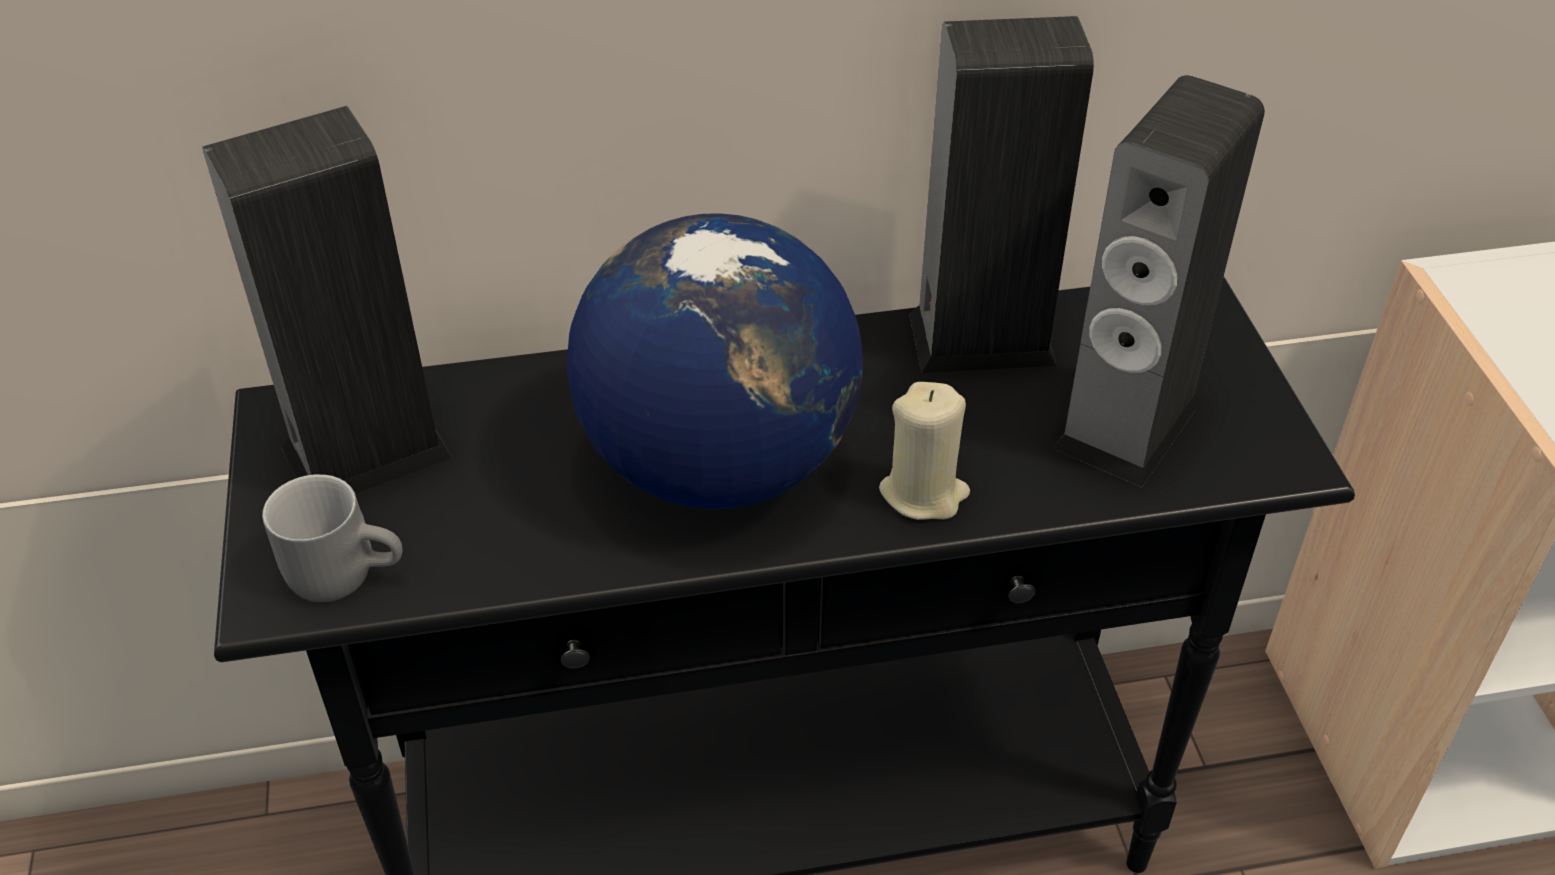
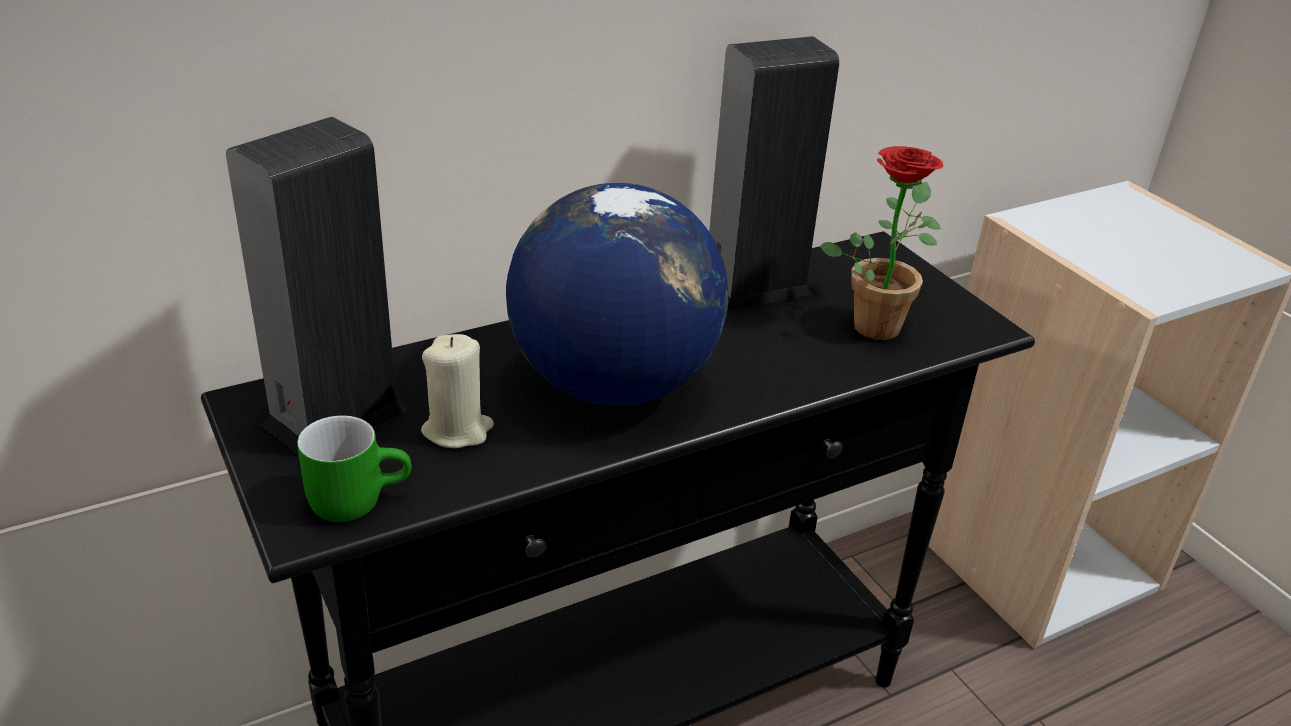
camera: 20 degrees left, 10 degrees down
grey mug [262,474,403,602] -> green mug [297,415,412,522]
beige candle [879,382,970,520] -> beige candle moved to [421,334,494,448]
speaker [1052,75,1265,487] -> potted plant [820,146,943,340]

